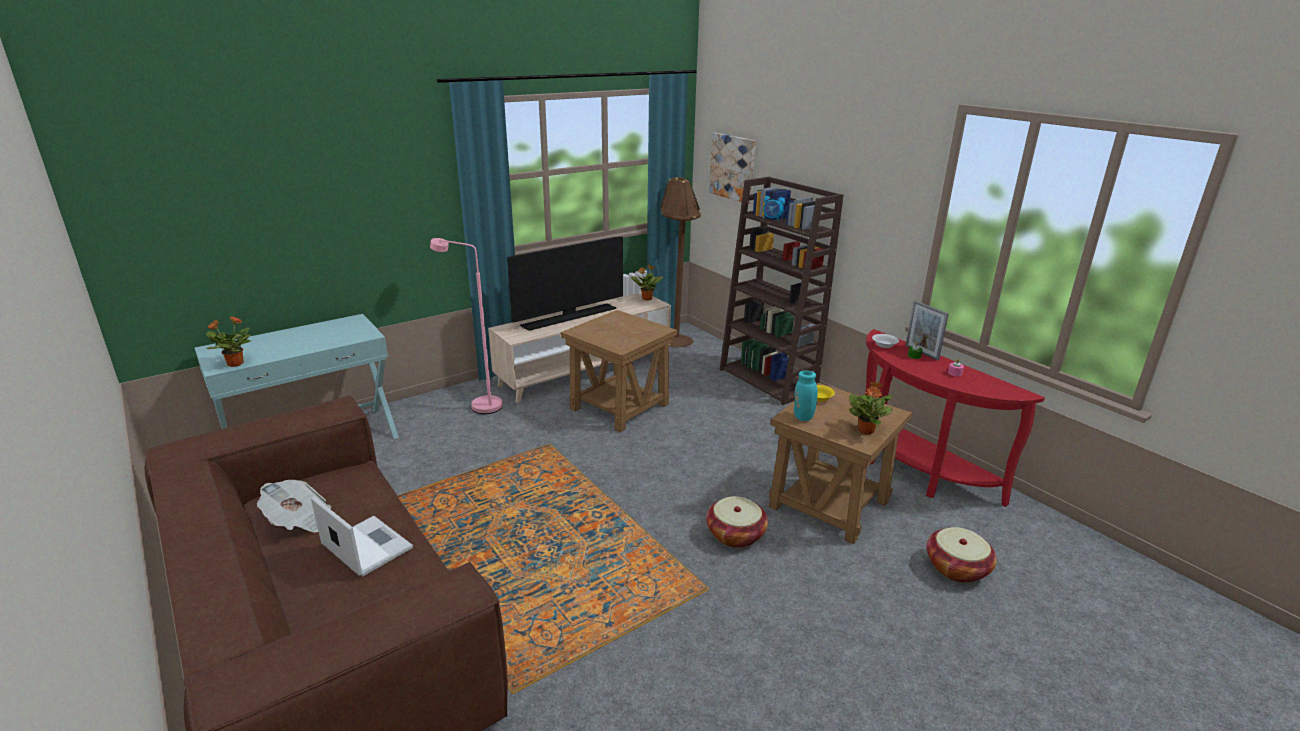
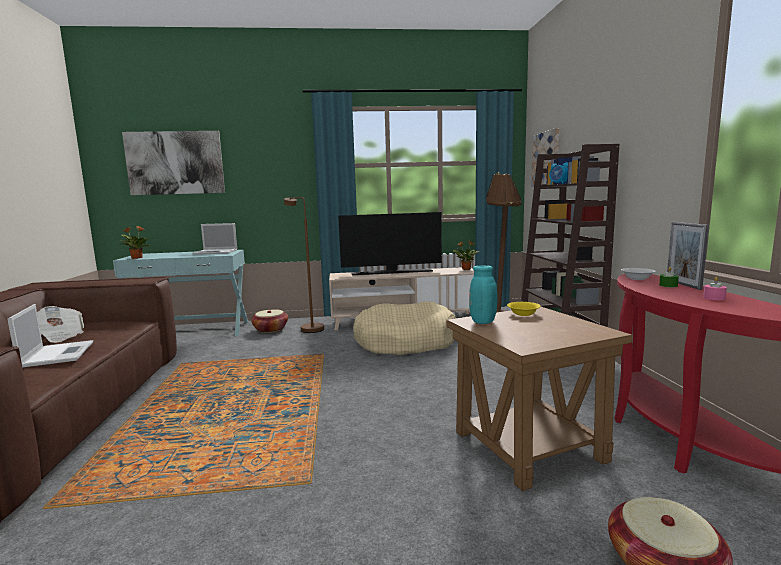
camera: 30 degrees right, 15 degrees down
pink floor lamp [430,238,503,414] -> brown floor lamp [284,197,324,333]
brown side table [561,310,678,432] -> beige dog bed [353,301,456,355]
basket [706,496,768,548] -> basket moved to [251,309,288,333]
potted plant [849,382,893,435] -> none
none -> picture [122,131,225,195]
none -> laptop [193,223,237,255]

